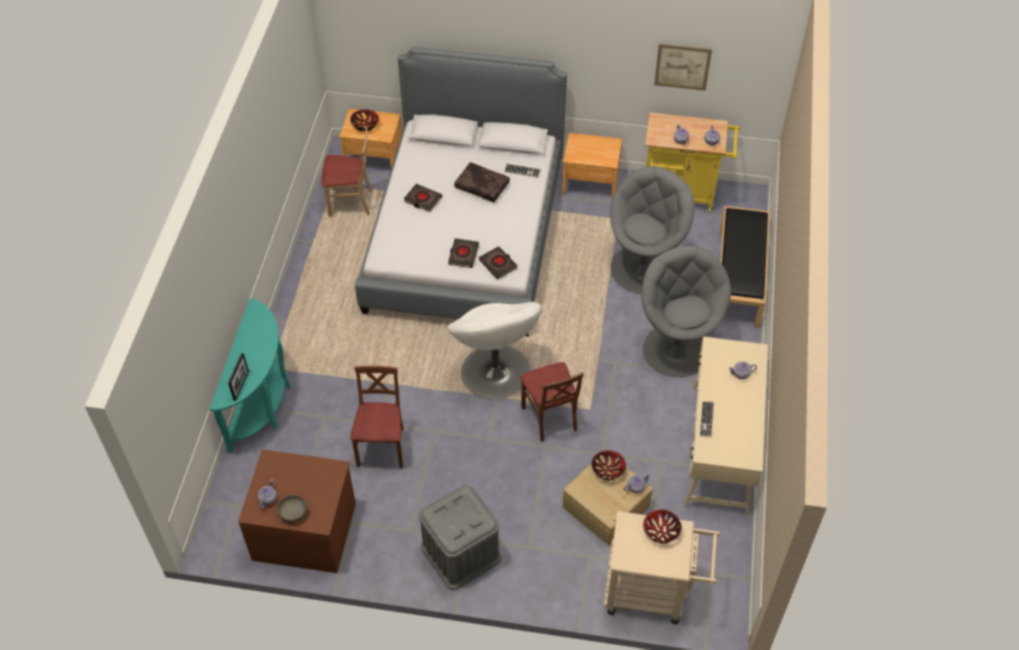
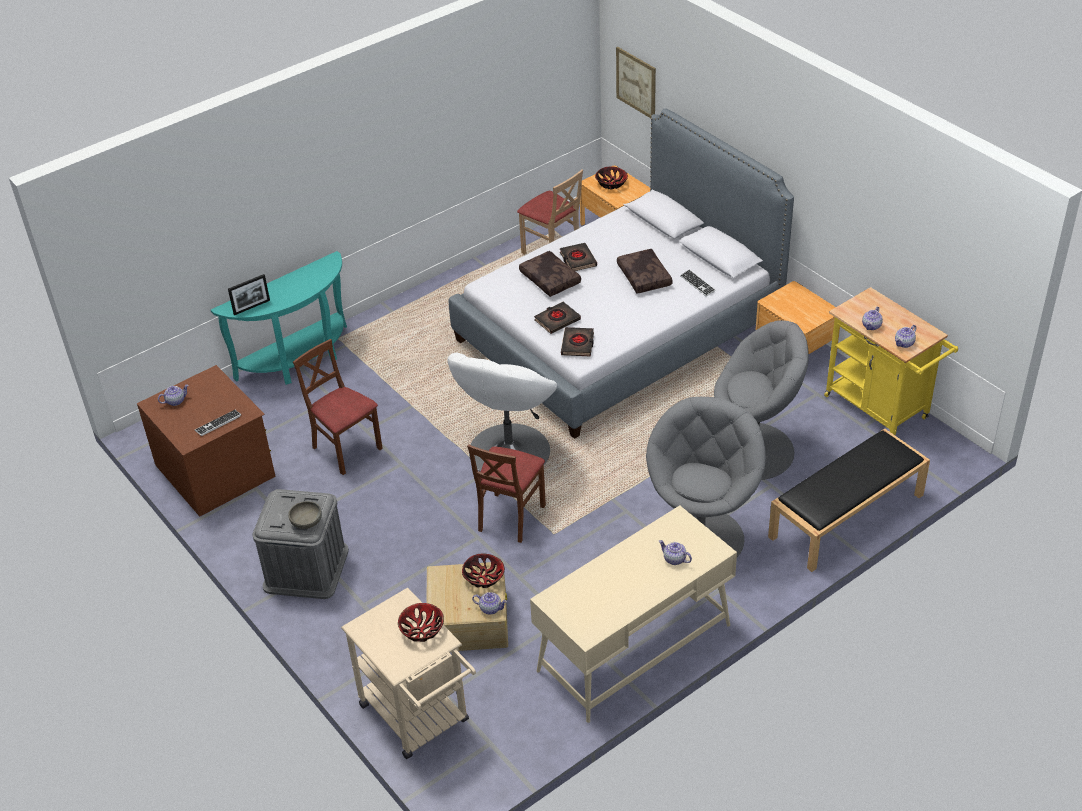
camera: 45 degrees right, 10 degrees down
grey bowl [277,495,307,522] -> grey bowl moved to [289,501,322,529]
brown chair [350,366,403,468] -> brown chair turned 90 degrees counterclockwise [293,339,383,475]
picture [654,44,712,91] -> picture moved to [616,47,656,118]
keyboard [699,402,714,437] -> keyboard moved to [195,410,241,436]
none -> brown pillow [519,251,581,297]

